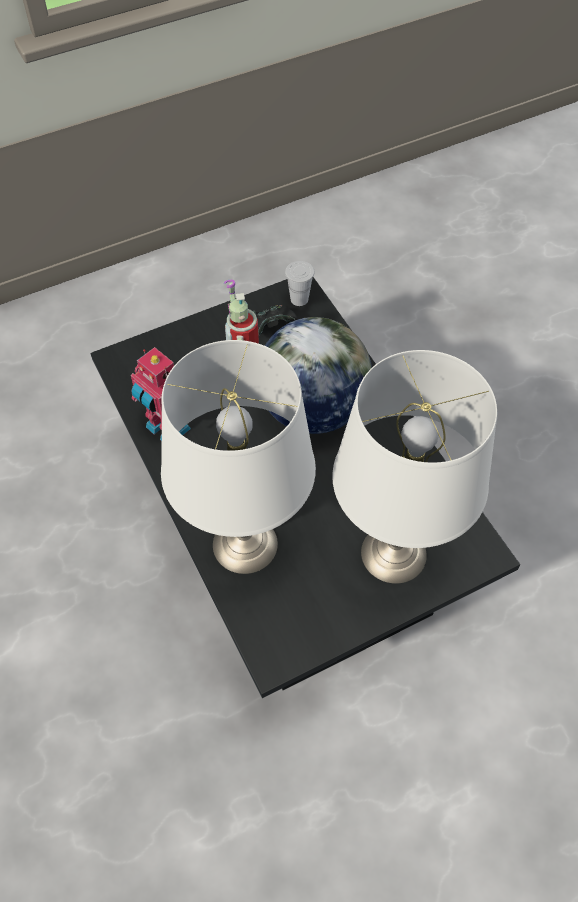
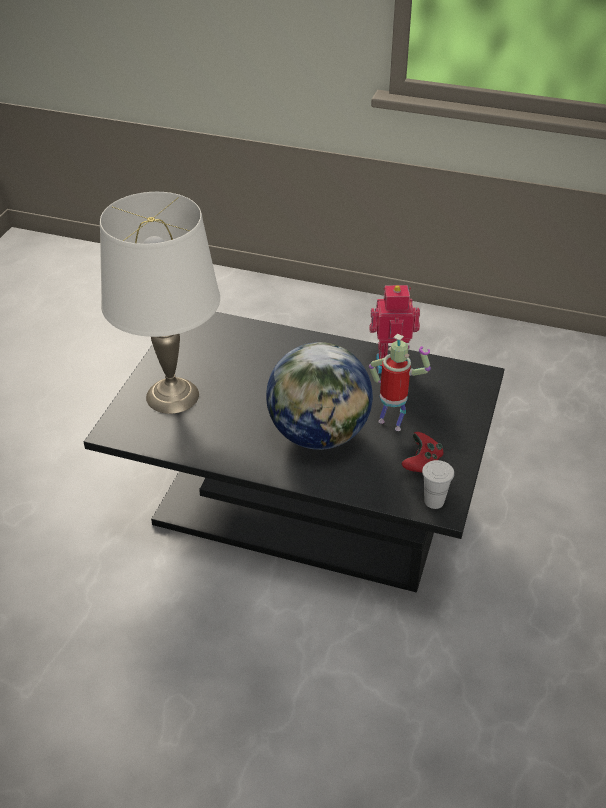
camera: 135 degrees right, 15 degrees down
white table lamp [161,340,316,574] -> none
black game controller [253,305,298,336] -> red game controller [402,432,443,473]

